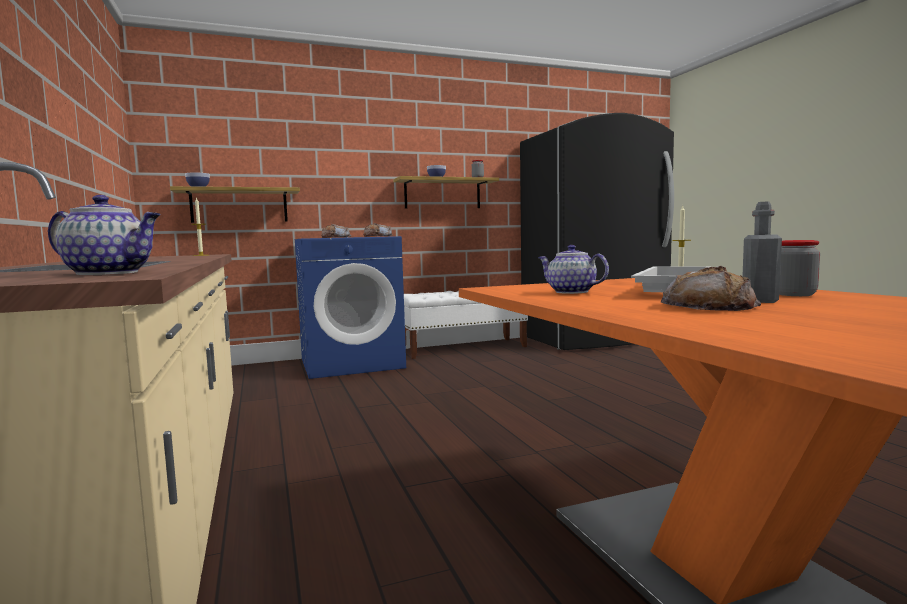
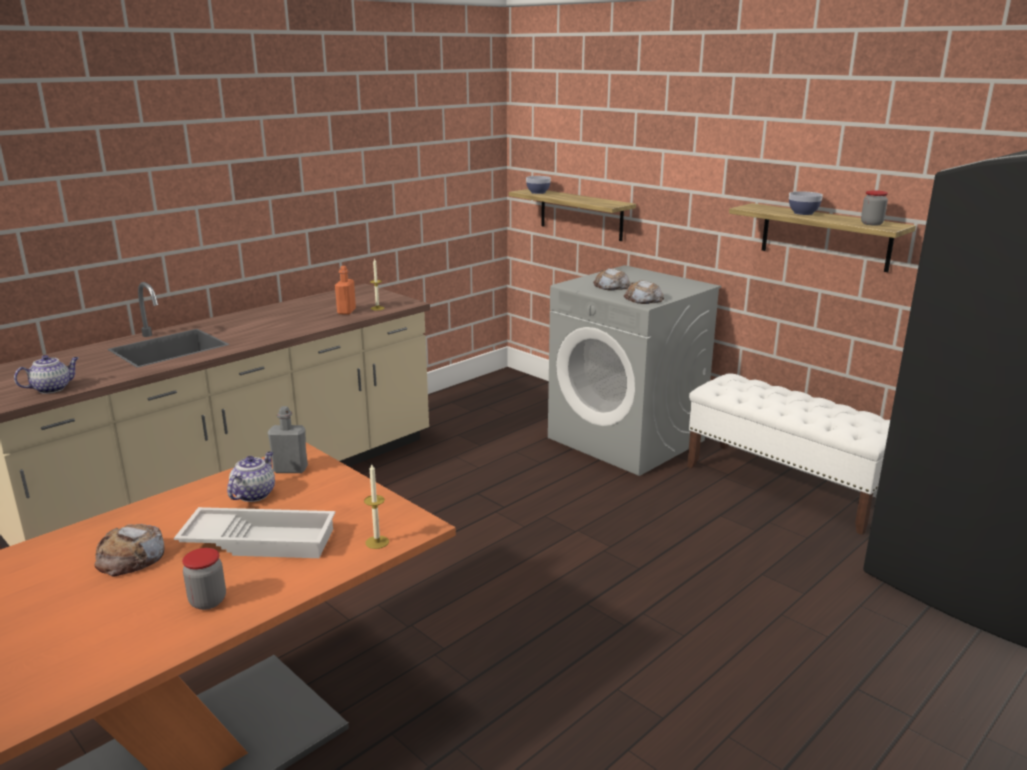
camera: 65 degrees right, 15 degrees up
teapot [48,195,161,275] -> teapot turned 120 degrees counterclockwise [14,355,79,394]
blue washing machine [294,236,406,379] -> grey washing machine [548,265,721,476]
grey bottle [742,201,782,303] -> grey bottle moved to [268,406,308,473]
none -> orange bottle [335,266,356,315]

